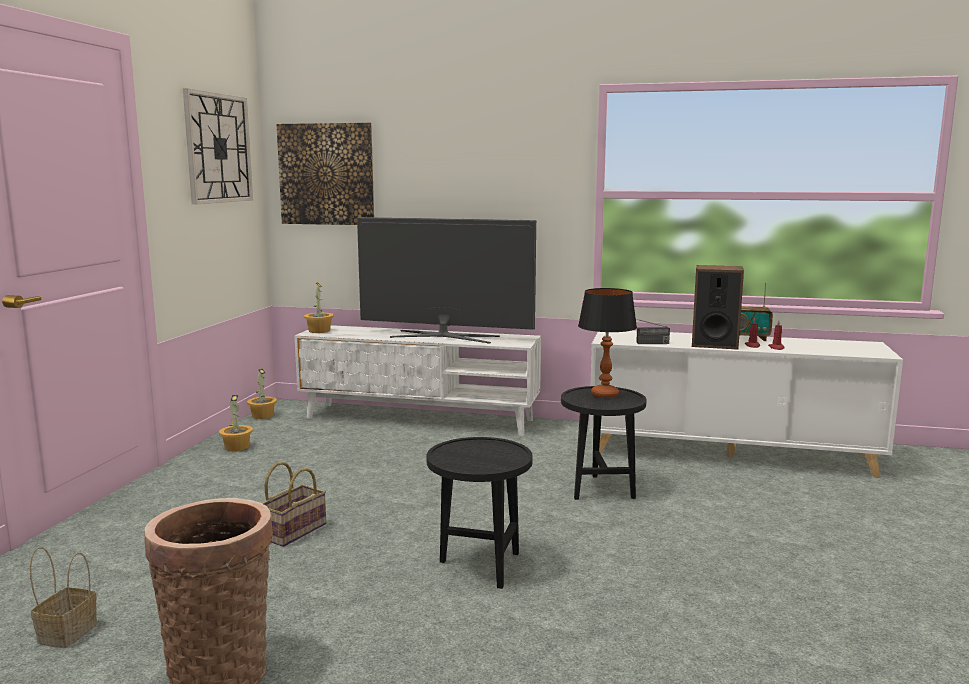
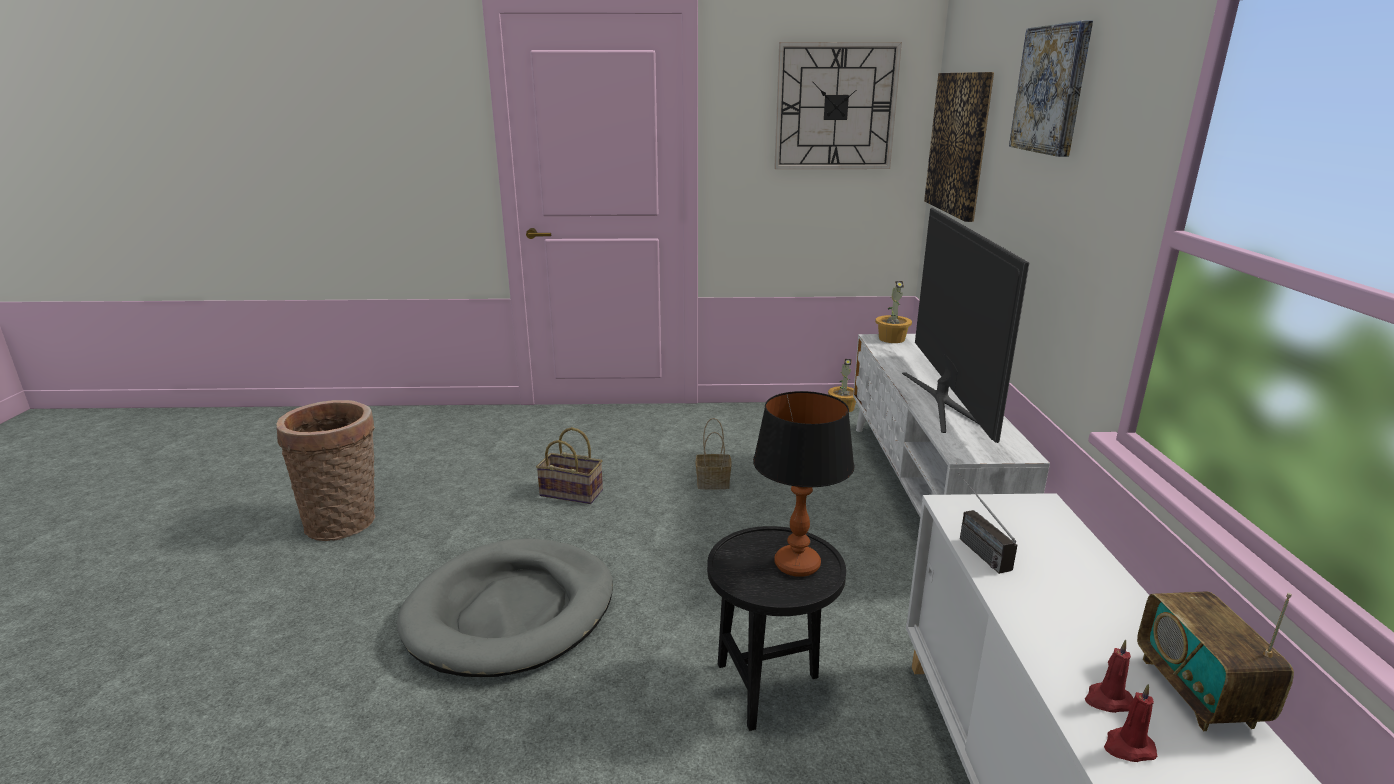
camera: 75 degrees right, 10 degrees up
basket [30,547,97,648] -> basket moved to [696,418,731,489]
potted plant [219,395,253,451] -> none
black side table [427,437,533,589] -> grey dog bed [397,538,613,677]
speaker [692,265,744,350] -> none
none -> picture [1009,21,1093,157]

